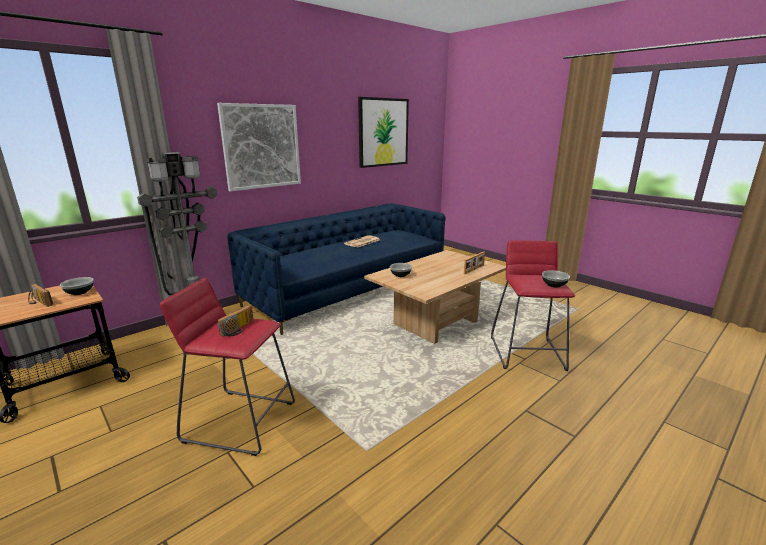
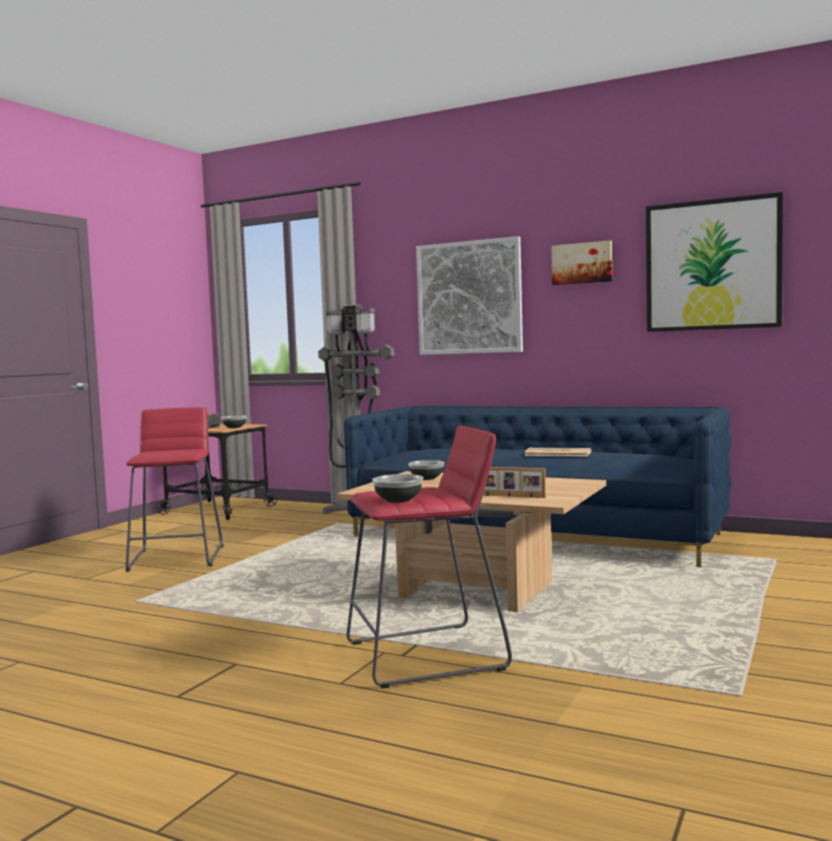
camera: 70 degrees right, 15 degrees down
radio [218,305,254,337] -> none
none -> picture [551,240,612,285]

